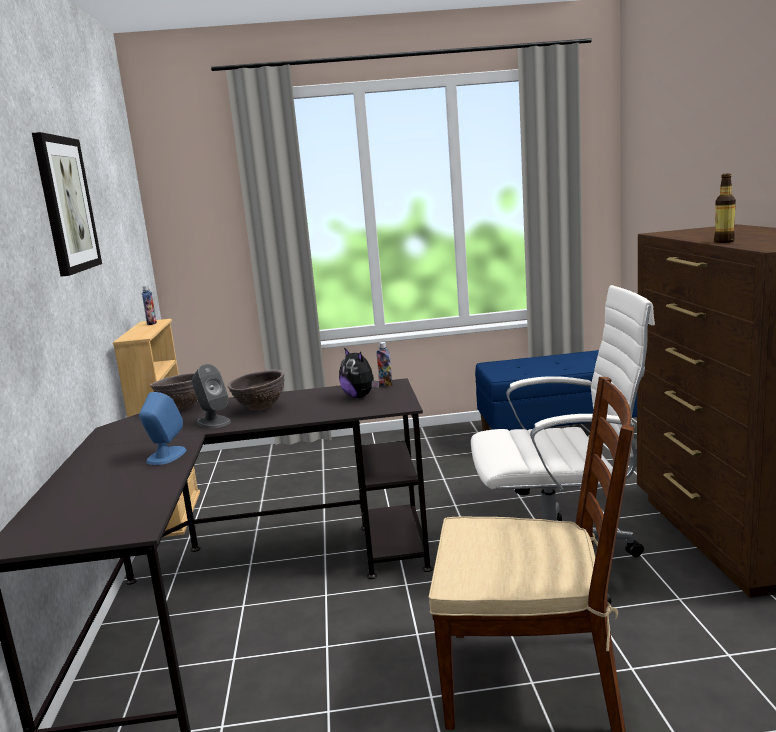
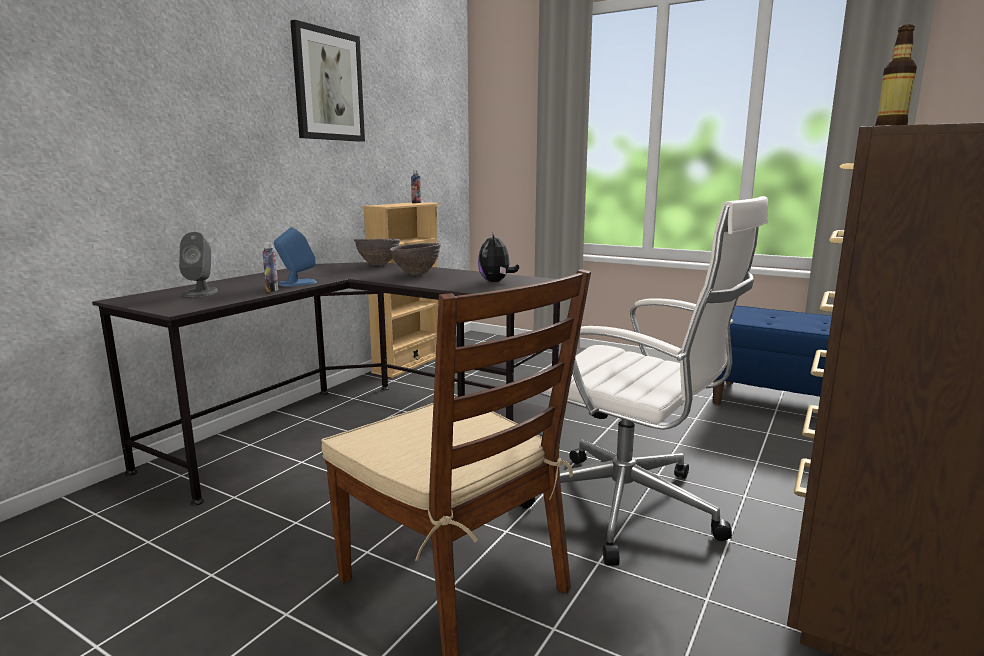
camera: 35 degrees right, 0 degrees up
grey speaker [192,364,231,428] -> grey speaker moved to [179,232,218,297]
bottle [376,342,393,386] -> bottle moved to [262,243,279,292]

